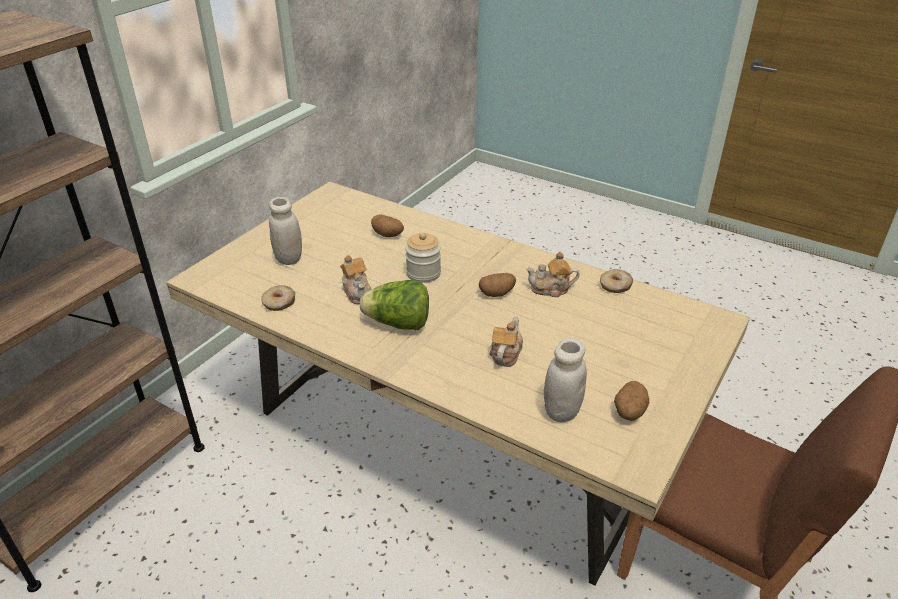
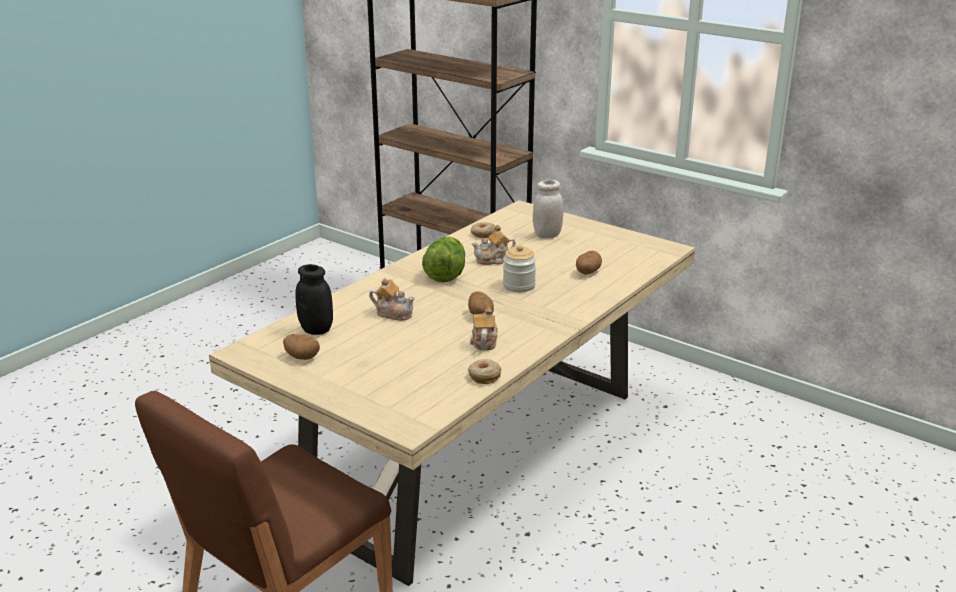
camera: 95 degrees right, 10 degrees down
white jar [544,338,587,422] -> black jar [295,264,333,335]

